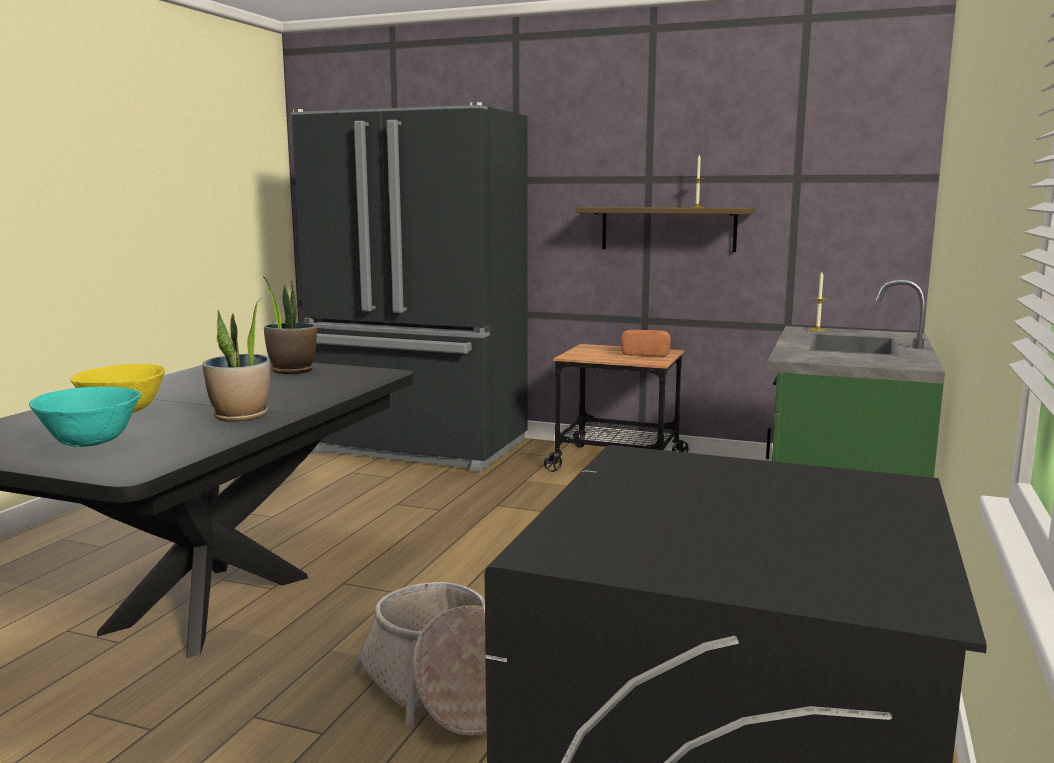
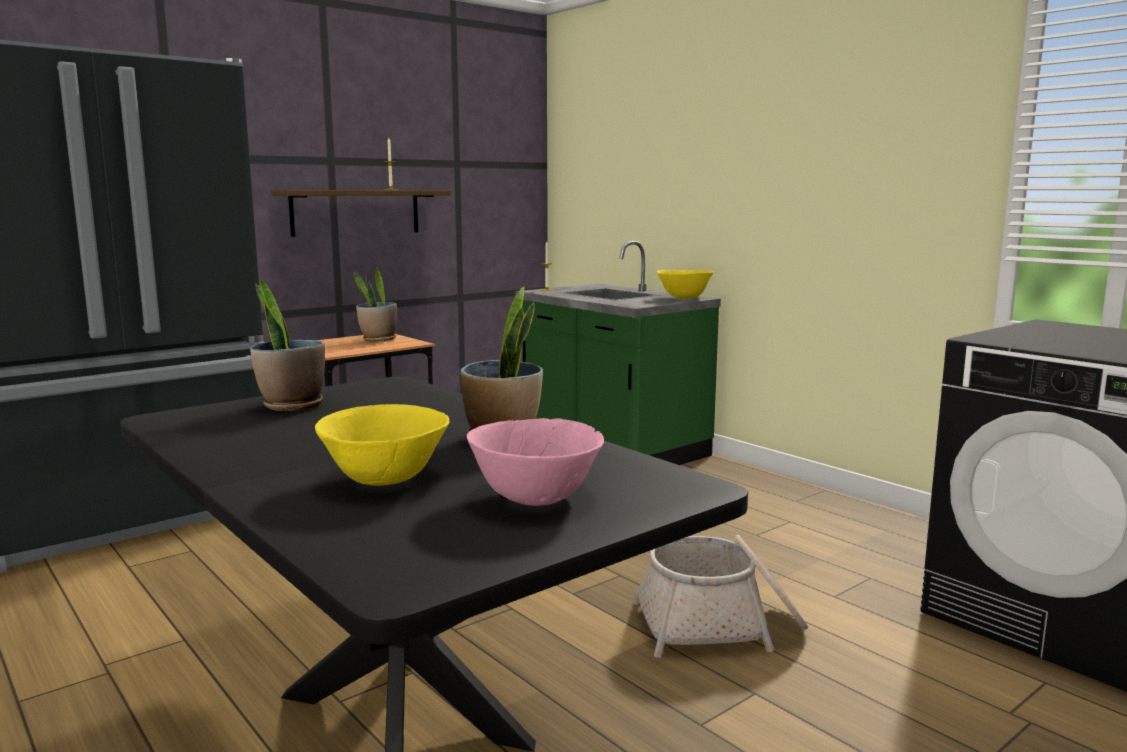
camera: 60 degrees left, 0 degrees up
turquoise bowl [29,387,141,447] -> pink bowl [467,418,604,506]
bread [621,330,671,356] -> potted plant [354,267,397,342]
none -> yellow bowl [657,270,713,299]

